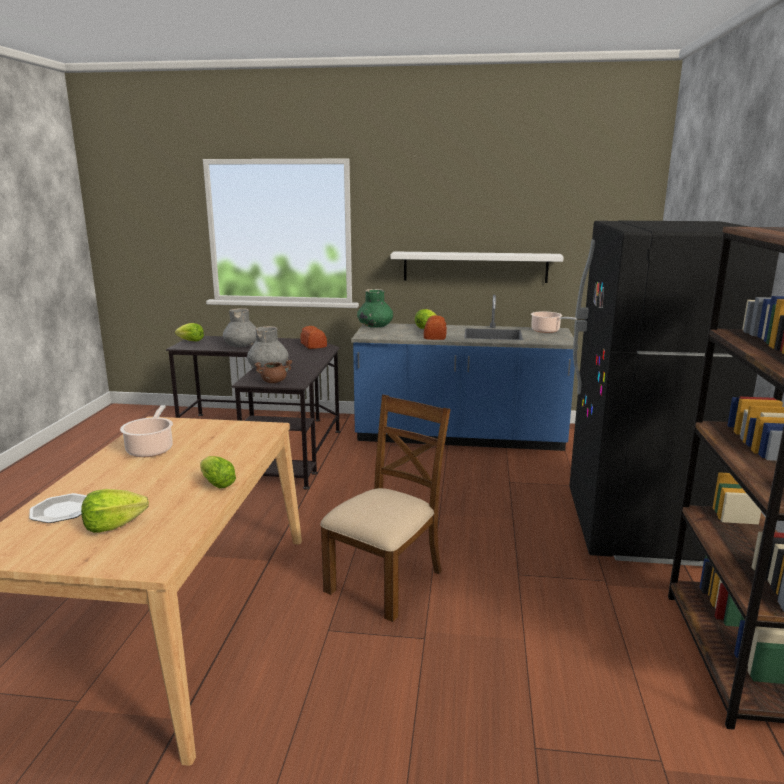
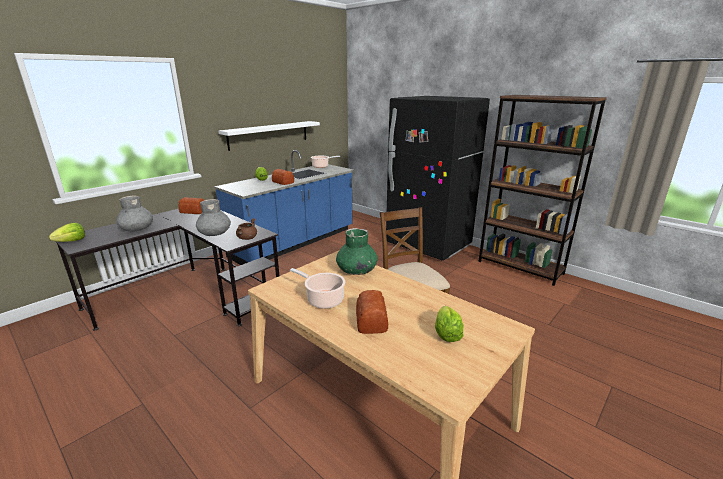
camera: 55 degrees left, 5 degrees up
plate [29,493,87,523] -> none
lettuce [200,456,236,488] -> none
green vase [357,289,393,328] -> green vase moved to [336,228,378,275]
none -> bread [356,290,388,334]

